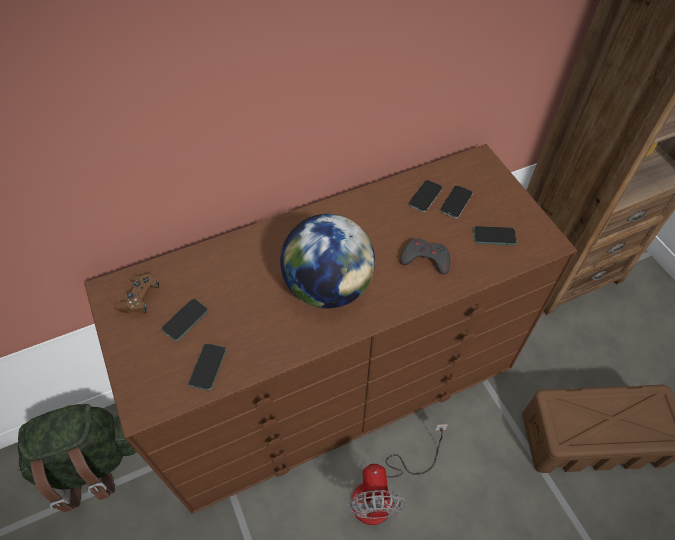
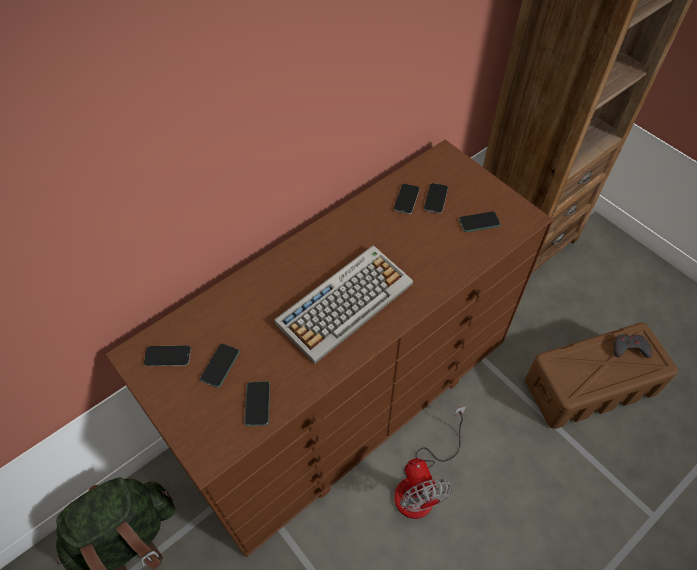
camera: 15 degrees left, 0 degrees up
brown game controller [114,274,159,313] -> phone [144,345,191,366]
globe [280,214,375,308] -> keyboard [274,245,413,364]
grey game controller [400,239,450,275] -> grey game controller moved to [613,335,652,358]

